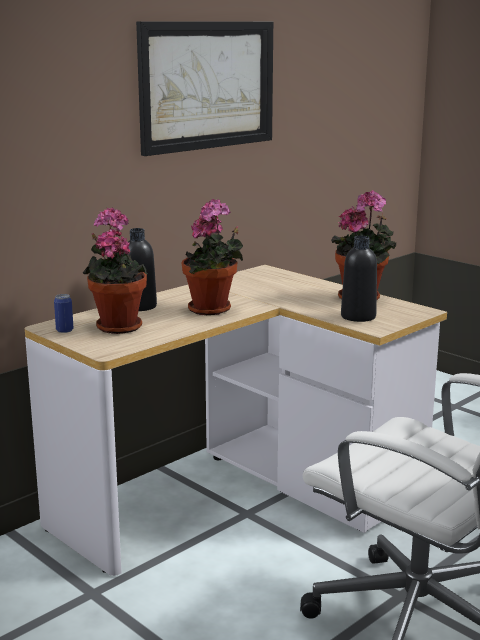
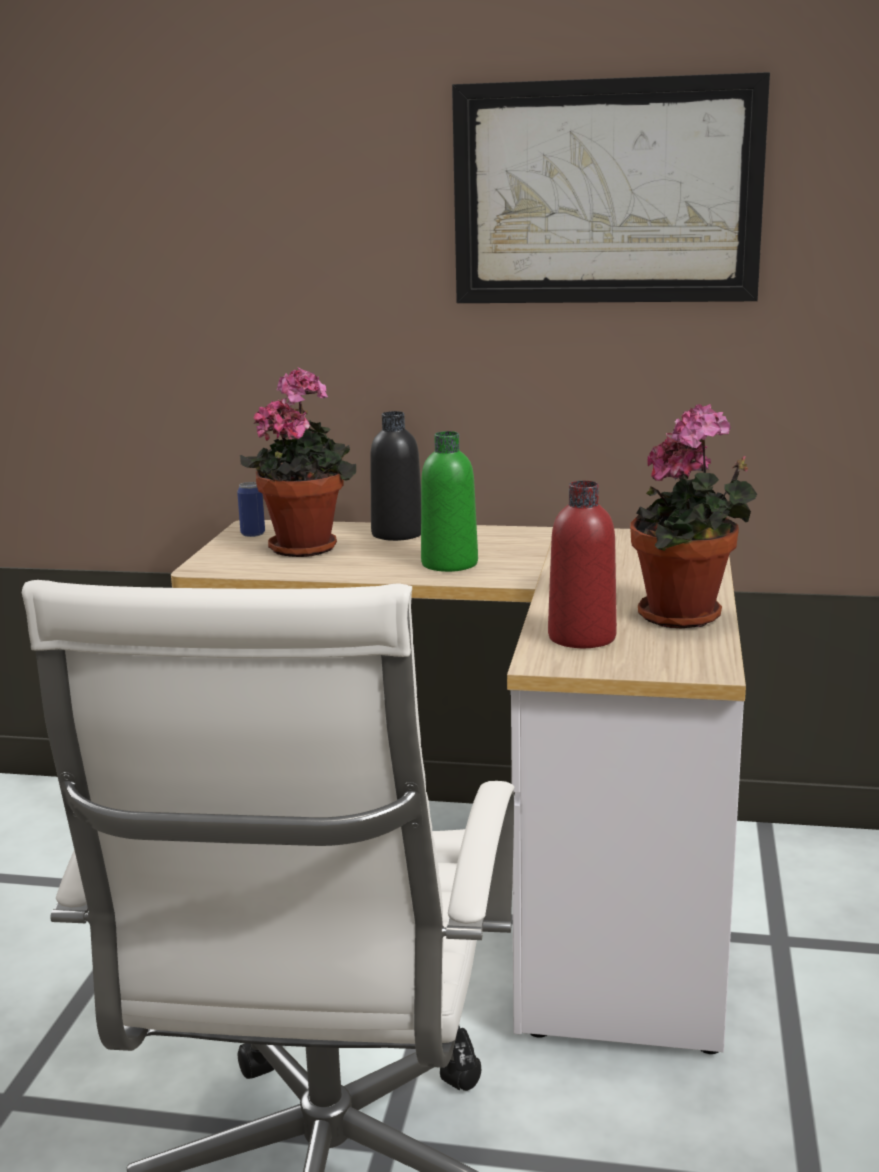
camera: 55 degrees right, 0 degrees up
potted plant [181,199,243,315] -> green bottle [421,431,478,572]
black bottle [341,236,377,322] -> red bottle [548,481,617,648]

